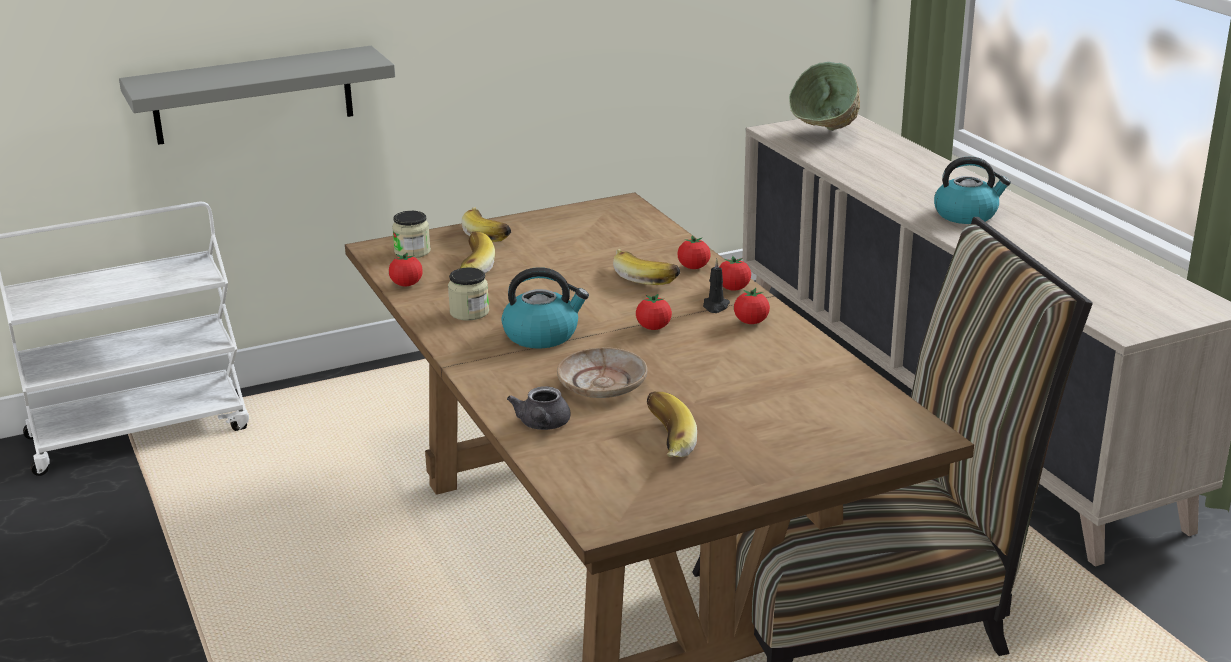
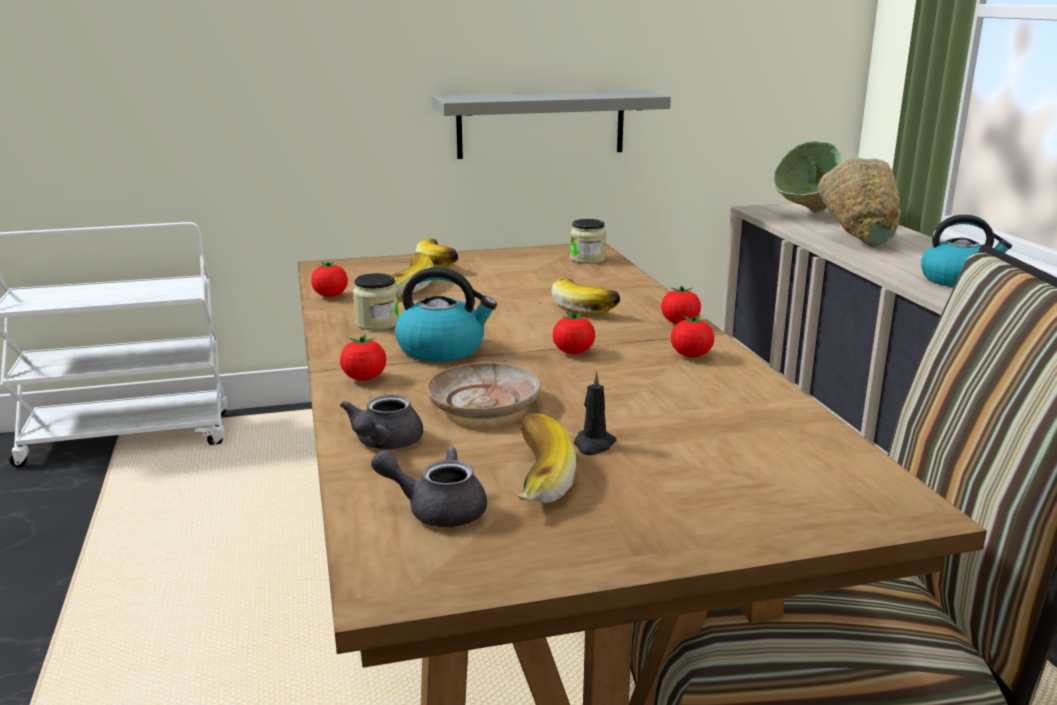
camera: 10 degrees right, 5 degrees down
grey shelf [119,46,395,145] -> grey shelf moved to [432,90,671,159]
jar [392,211,431,258] -> jar moved to [570,219,606,264]
tomato [678,235,710,269] -> tomato moved to [340,334,386,381]
black candle [703,259,730,313] -> black candle moved to [574,370,616,455]
none -> grey teapot [371,447,487,527]
none -> green bowl [818,158,901,247]

